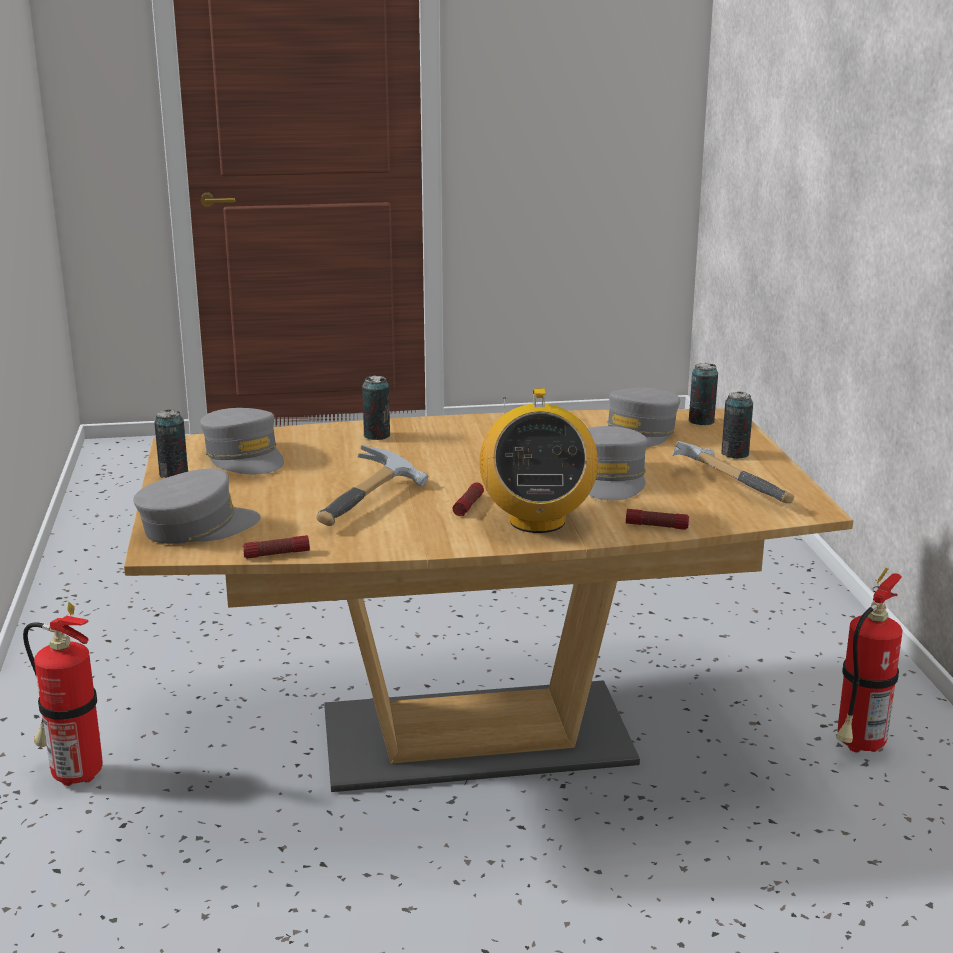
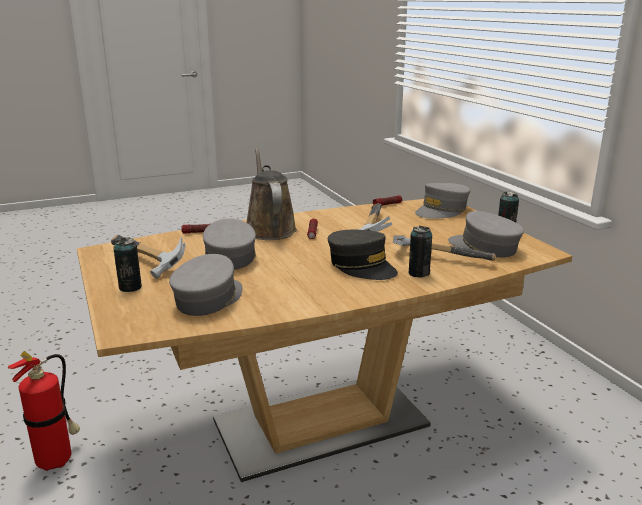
camera: 165 degrees right, 0 degrees up
fire extinguisher [23,602,103,786] -> none
radio [480,388,598,533] -> brown watering can [246,148,297,240]
can [689,363,718,425] -> none
none -> grey cap [328,230,398,280]
none -> hammer [393,235,496,261]

